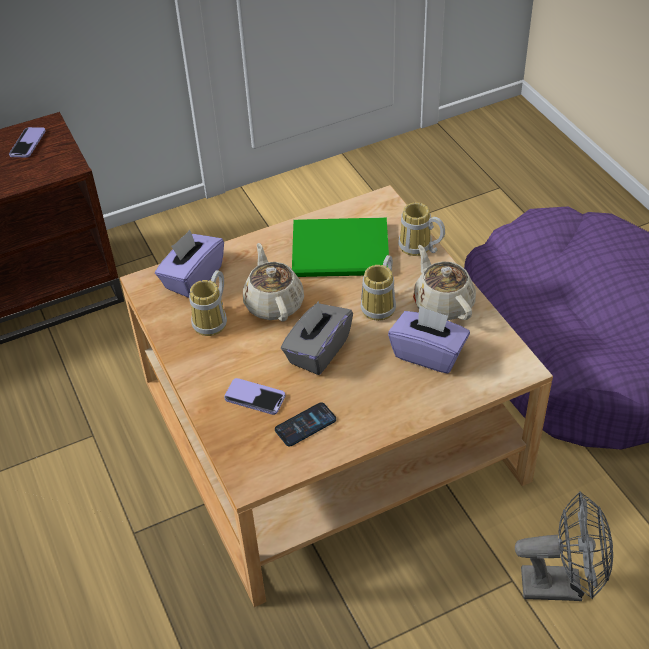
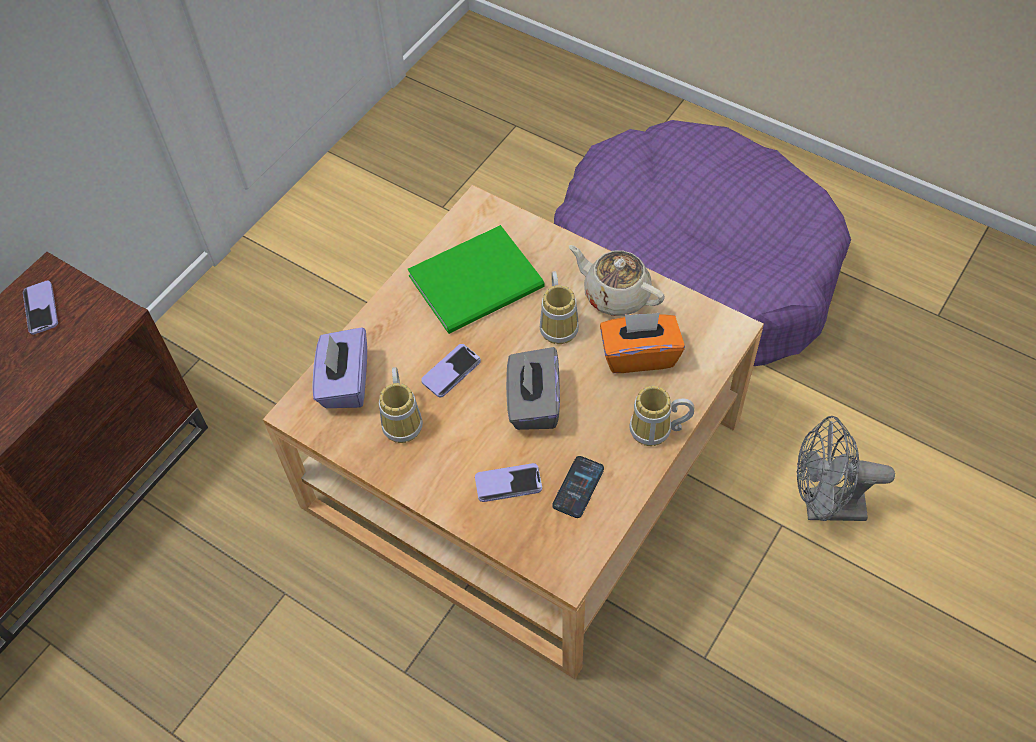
camera: 30 degrees left, 10 degrees up
beige teapot [243,243,304,321] -> phone [421,344,481,397]
purple tissue box [388,306,470,374] -> orange tissue box [600,313,685,373]
mug [398,202,445,256] -> mug moved to [629,386,694,446]
grey fan [515,491,613,601] -> grey fan turned 150 degrees counterclockwise [797,416,895,521]

